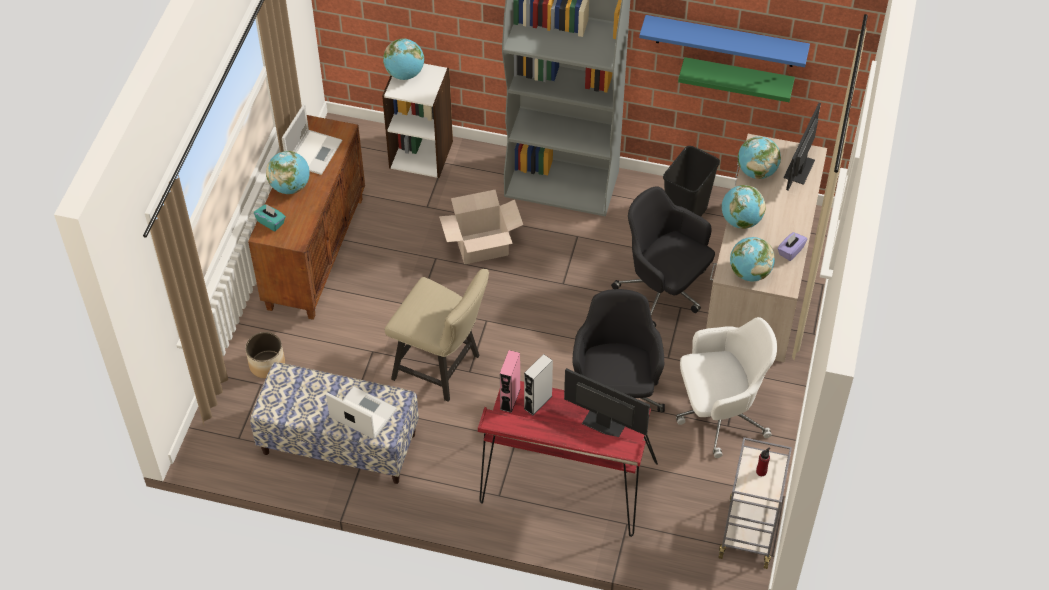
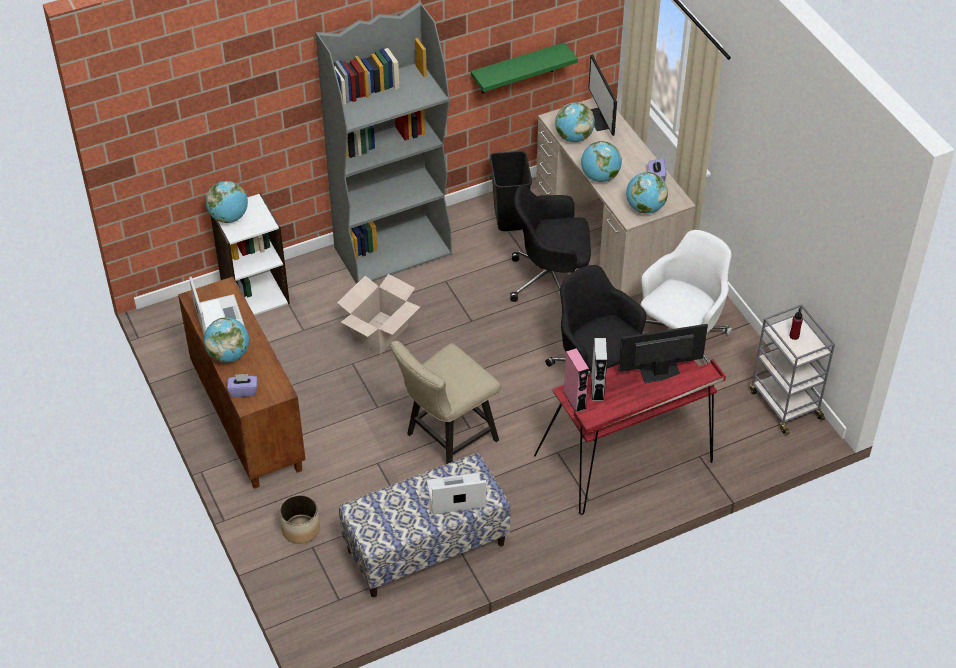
camera: 40 degrees left, 5 degrees down
turquoise tissue box [254,204,286,231] -> purple tissue box [227,374,257,397]
beige chair [385,269,489,402] -> beige chair turned 150 degrees clockwise [391,341,501,464]
blue shelf [639,15,810,67] -> none

